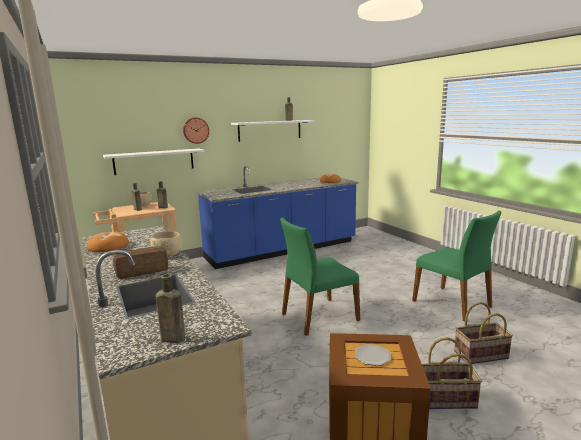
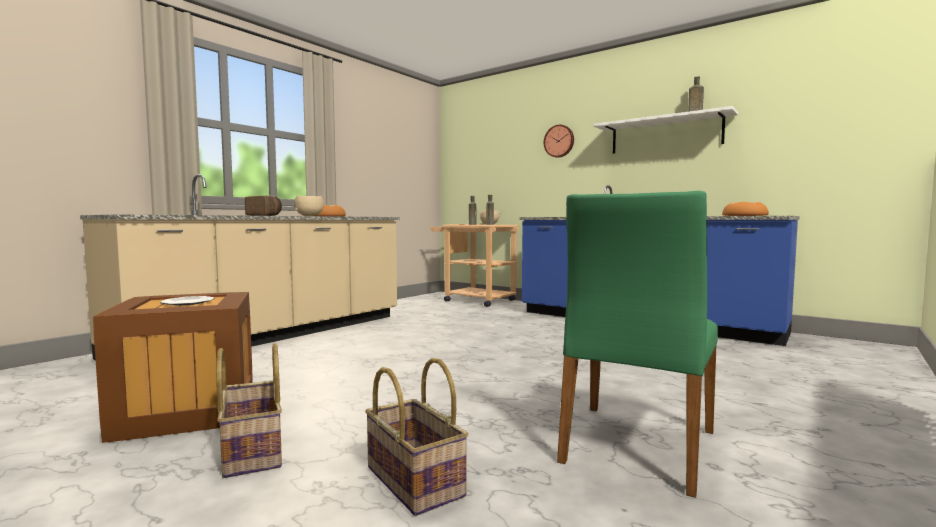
camera: 65 degrees right, 10 degrees down
white shelf [103,149,205,175] -> none
brown bottle [156,274,185,343] -> none
green chair [280,217,360,336] -> none

